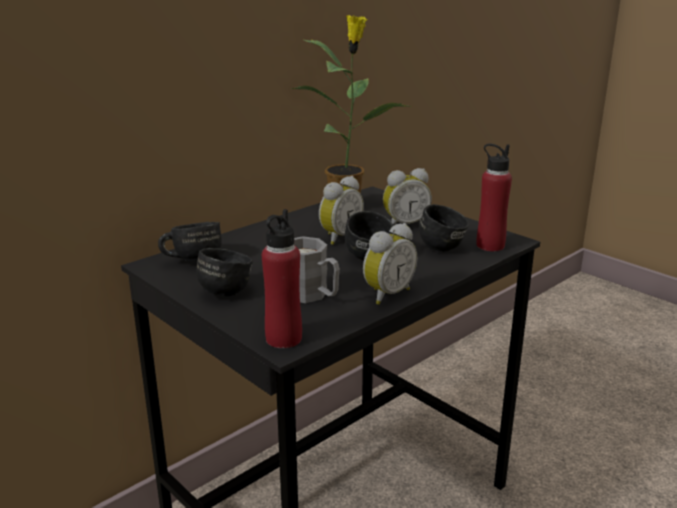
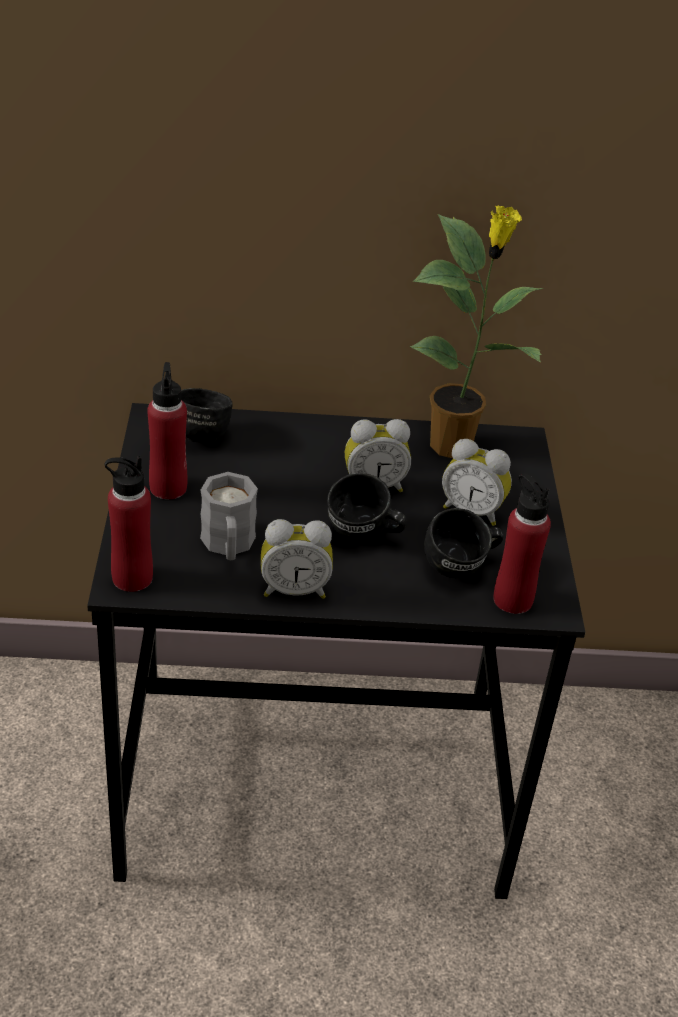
camera: 40 degrees right, 15 degrees up
black mug [196,248,253,296] -> red bottle [147,362,187,499]

